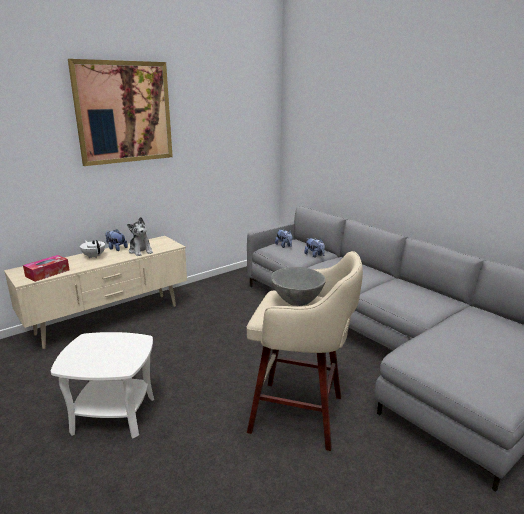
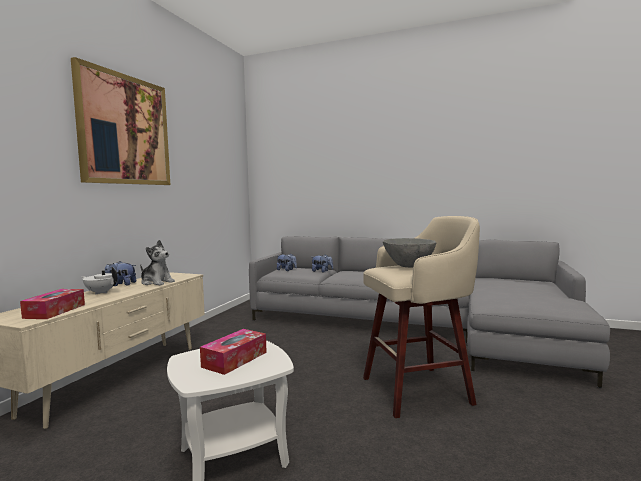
camera: 30 degrees left, 15 degrees down
none -> tissue box [200,329,267,375]

